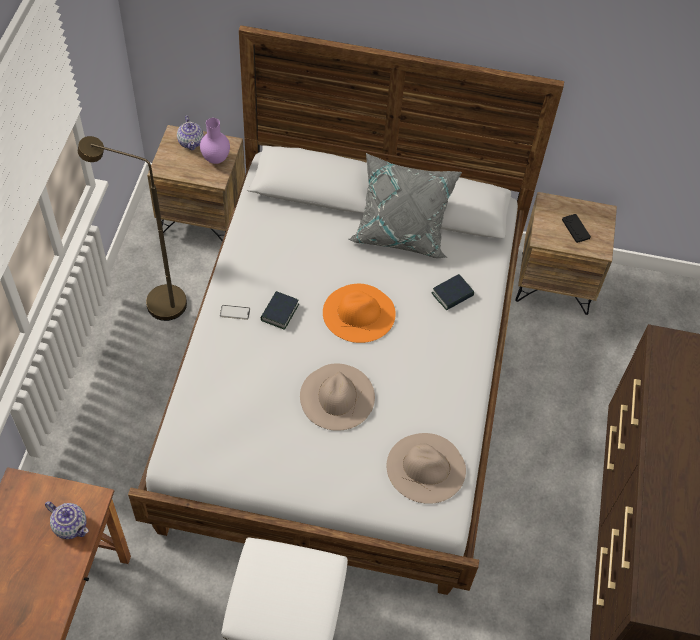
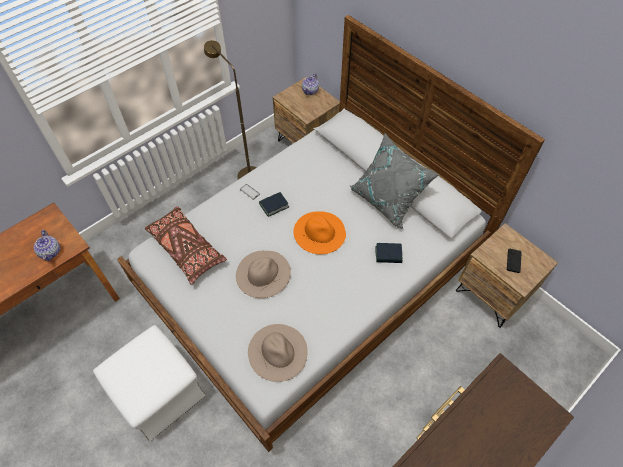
camera: 40 degrees right, 0 degrees up
purple vase [200,118,230,164] -> none
none -> brown pillow [145,206,227,285]

